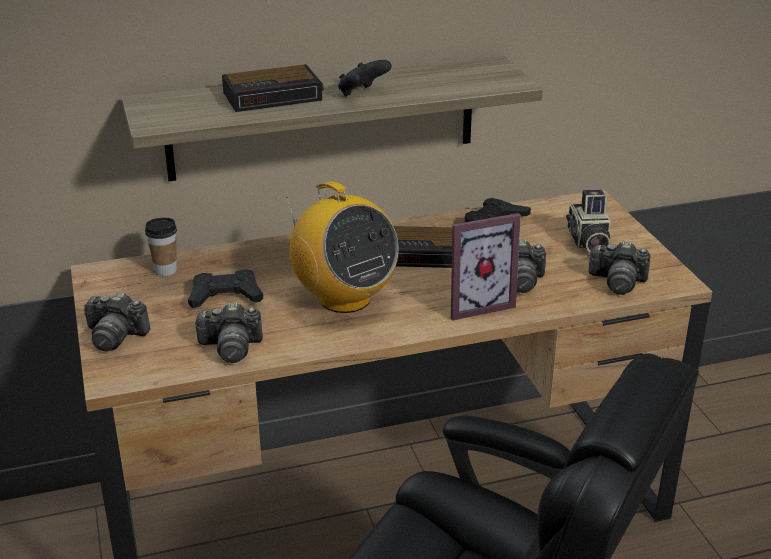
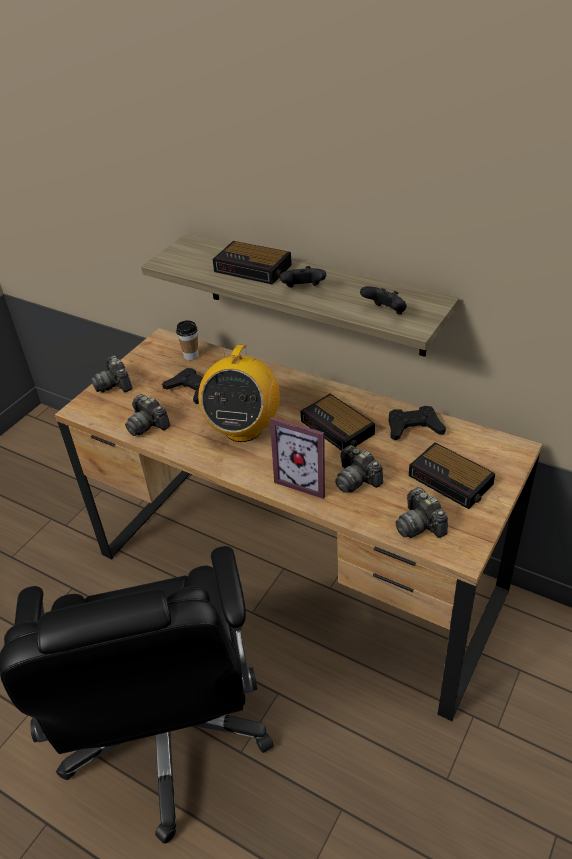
camera: 50 degrees right, 10 degrees up
camera [566,190,611,253] -> alarm clock [409,442,495,509]
none -> black game controller [360,286,407,314]

